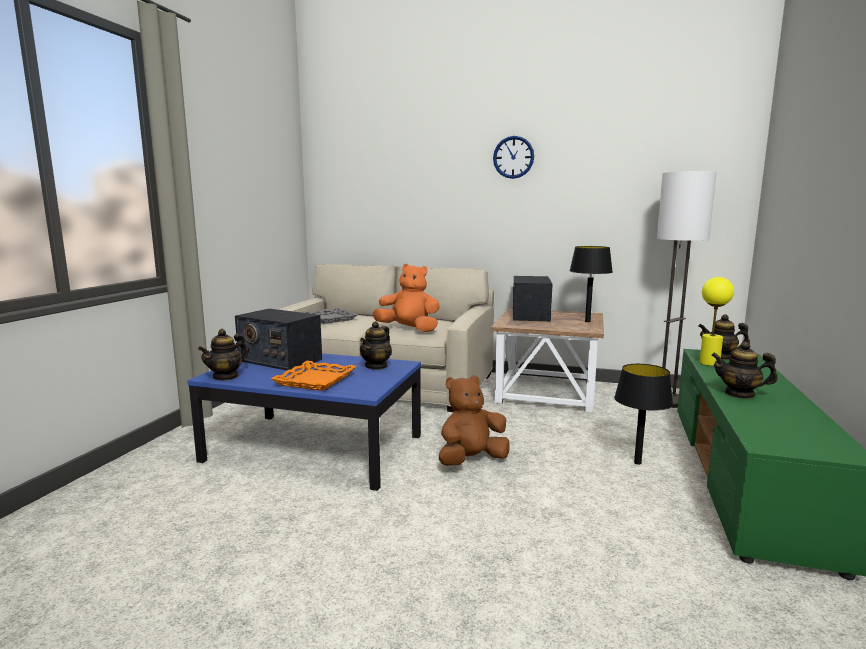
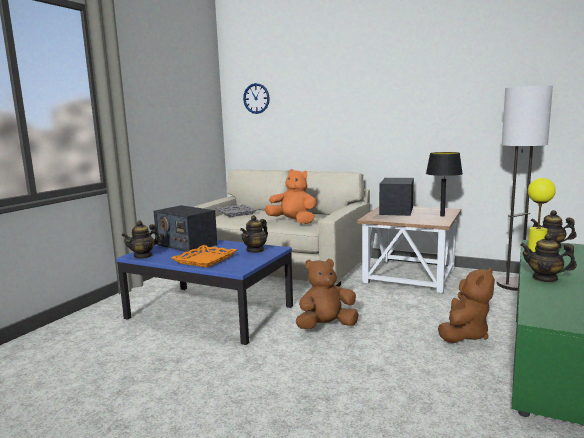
camera: 10 degrees right, 0 degrees up
wall clock [493,136,534,179] -> wall clock moved to [243,83,270,114]
black table lamp [614,364,673,465] -> brown plush toy [438,268,495,343]

